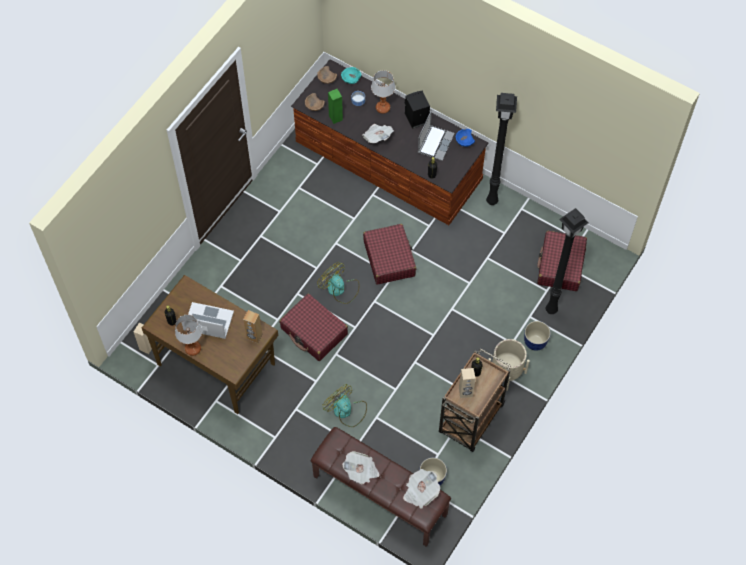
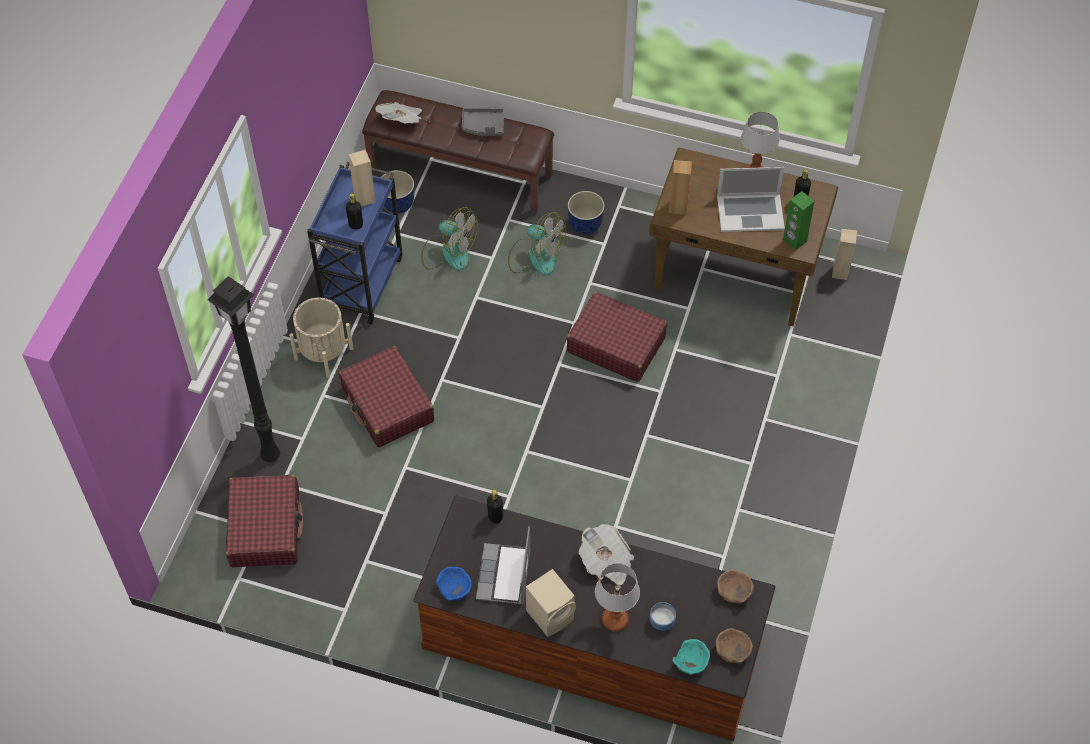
camera: 165 degrees right, 5 degrees down
fan [317,262,360,304] -> fan moved to [421,207,478,270]
green speaker [328,89,343,124] -> green speaker moved to [783,191,815,250]
newspaper [342,451,380,484] -> grey tray [462,108,504,136]
red suitcase [363,224,416,285] -> red suitcase moved to [339,346,434,448]
black speaker [405,91,430,129] -> beige speaker [526,569,576,637]
brown cart [439,348,511,452] -> blue cart [307,162,402,325]
black floor lamp [486,93,517,205] -> none
planter [524,321,551,351] -> planter moved to [568,191,605,235]

